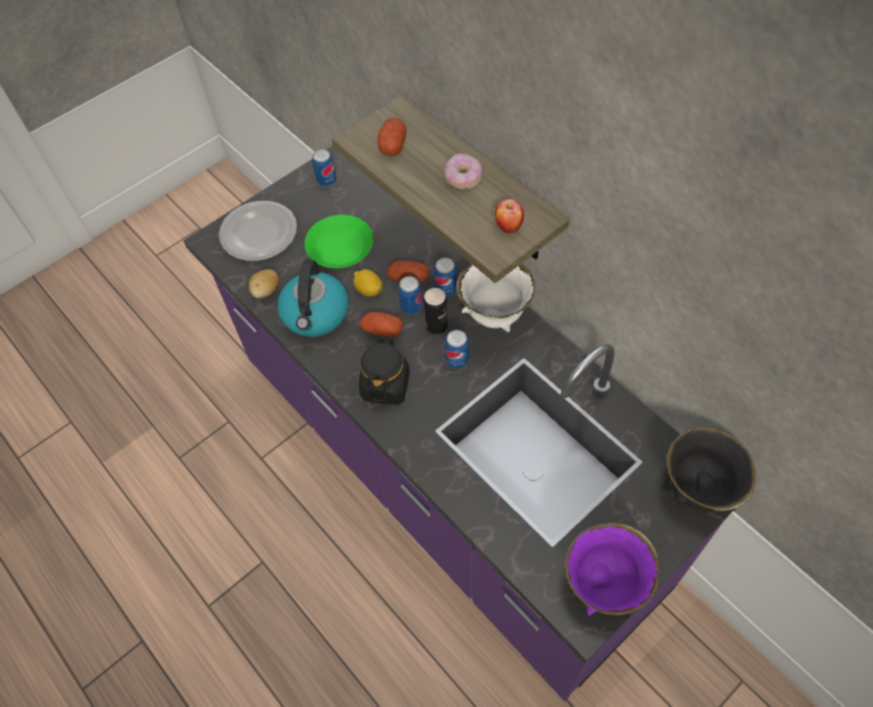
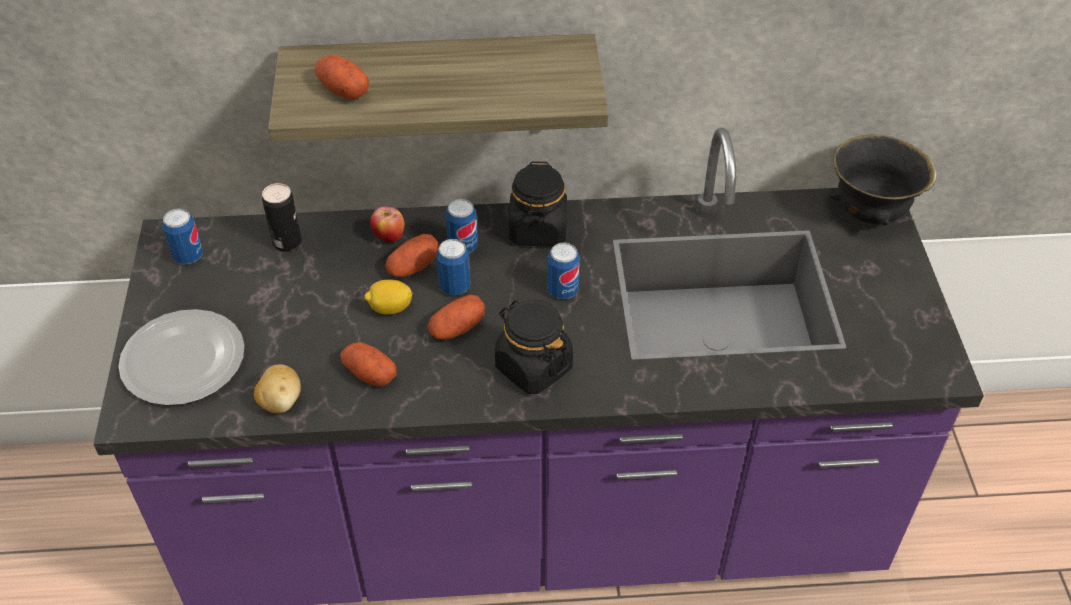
camera: 55 degrees left, 10 degrees down
kettle [277,260,349,337] -> potato [340,342,397,387]
green plate [305,215,373,268] -> none
can [424,288,448,334] -> can moved to [262,183,302,251]
donut [445,154,482,189] -> none
white bowl [456,264,535,332] -> black jar [509,161,567,246]
apple [495,199,524,233] -> apple moved to [370,206,405,243]
purple bowl [565,523,660,616] -> none

